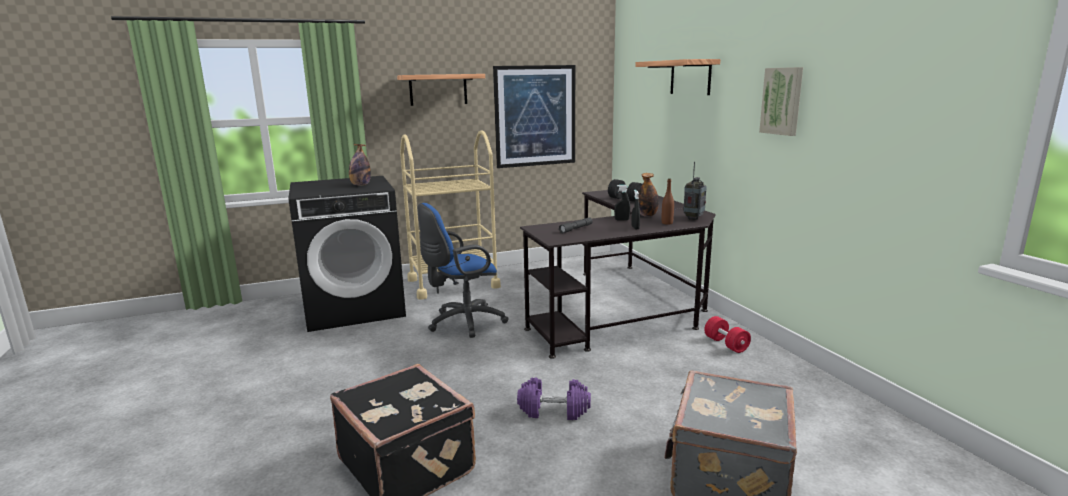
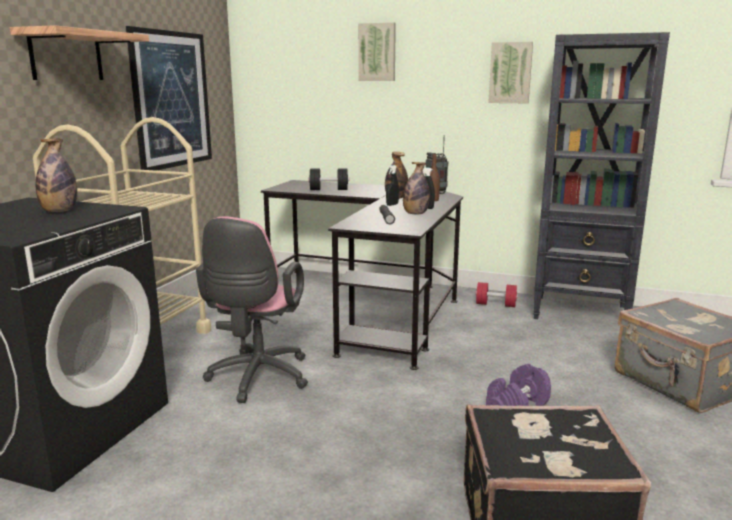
camera: 50 degrees left, 0 degrees up
blue office chair [417,203,509,338] -> pink office chair [196,216,308,403]
shelf [635,59,721,95] -> picture [358,22,396,81]
none -> bottle [403,162,430,214]
none -> black bookcase [533,32,670,319]

